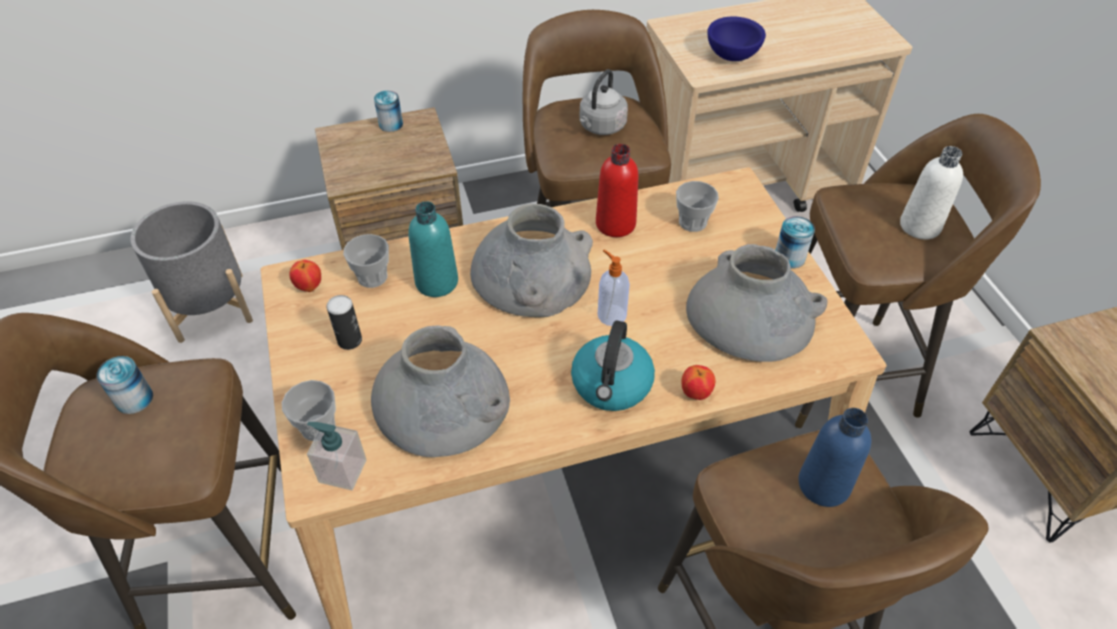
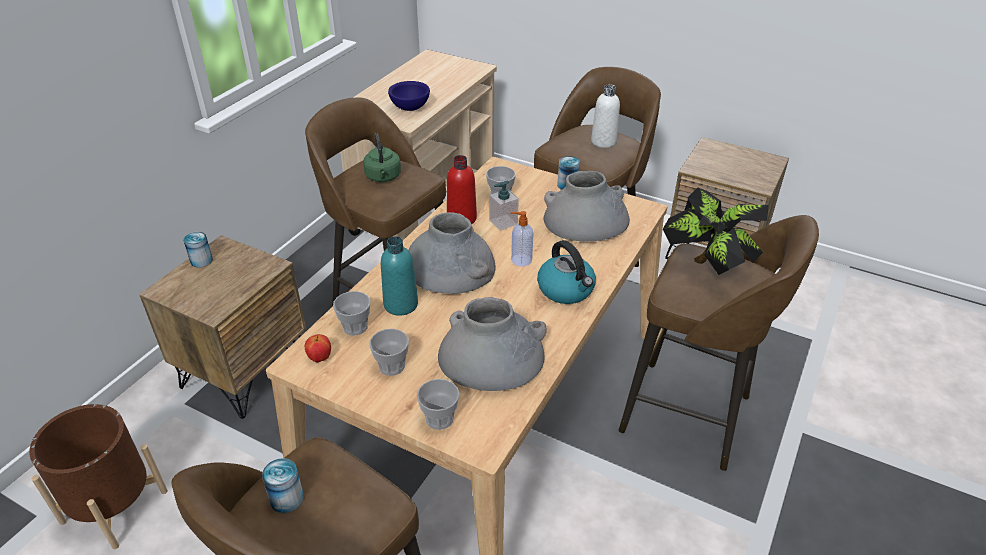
camera: 45 degrees left, 10 degrees down
grey planter [130,201,253,343] -> brown planter [29,404,168,549]
soap dispenser [307,422,366,490] -> soap dispenser moved to [489,181,519,231]
can [326,295,362,350] -> cup [369,329,409,376]
grey kettle [579,69,628,135] -> green kettle [363,133,401,182]
apple [681,365,715,400] -> none
blue bottle [799,408,872,507] -> potted plant [663,187,769,275]

